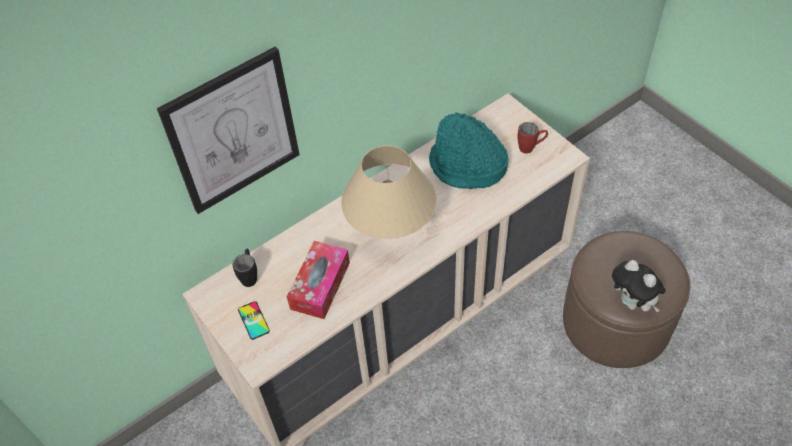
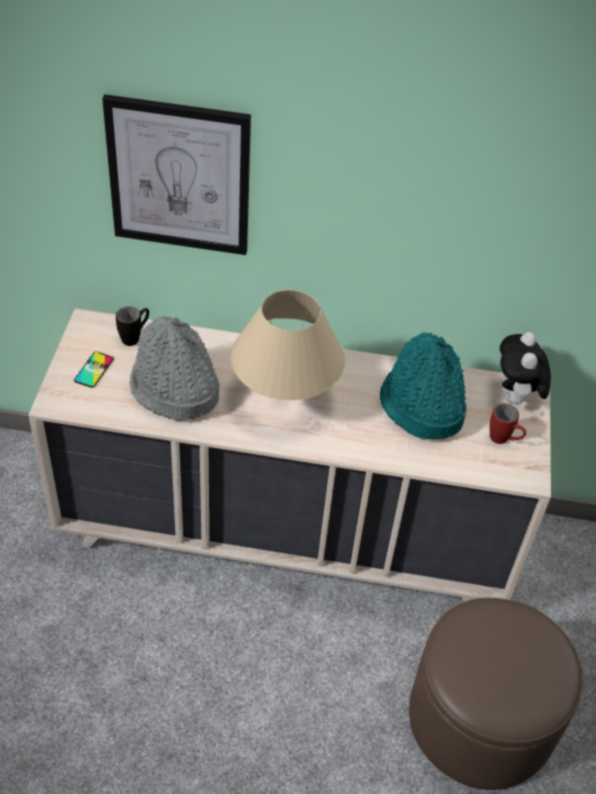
camera: 40 degrees right, 5 degrees down
tissue box [287,241,350,319] -> grey hat [129,316,219,420]
plush toy [612,260,666,312] -> plush toy moved to [500,332,551,407]

